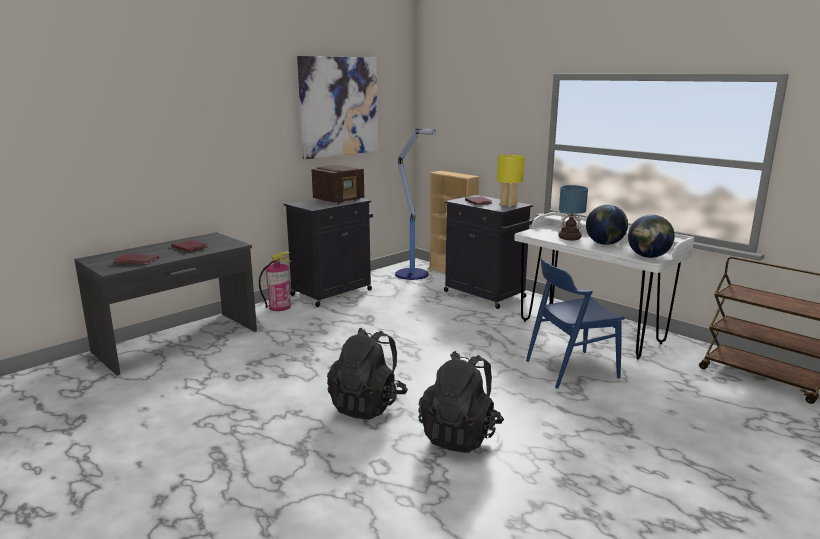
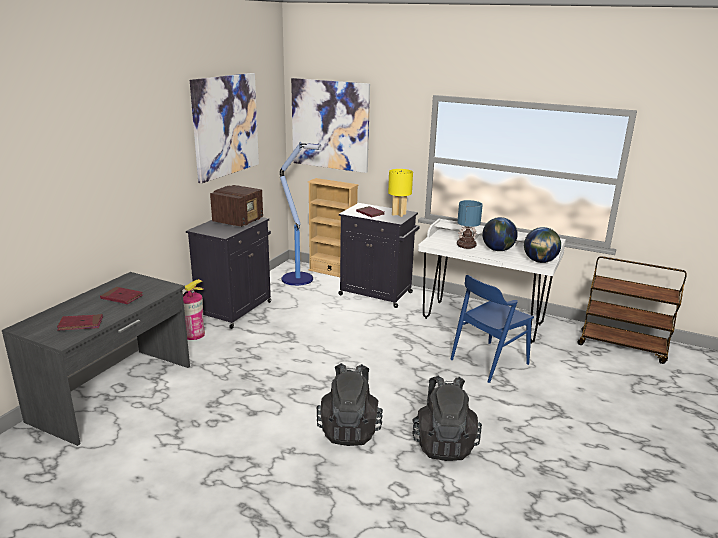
camera: 20 degrees left, 5 degrees up
none -> picture [291,78,370,173]

